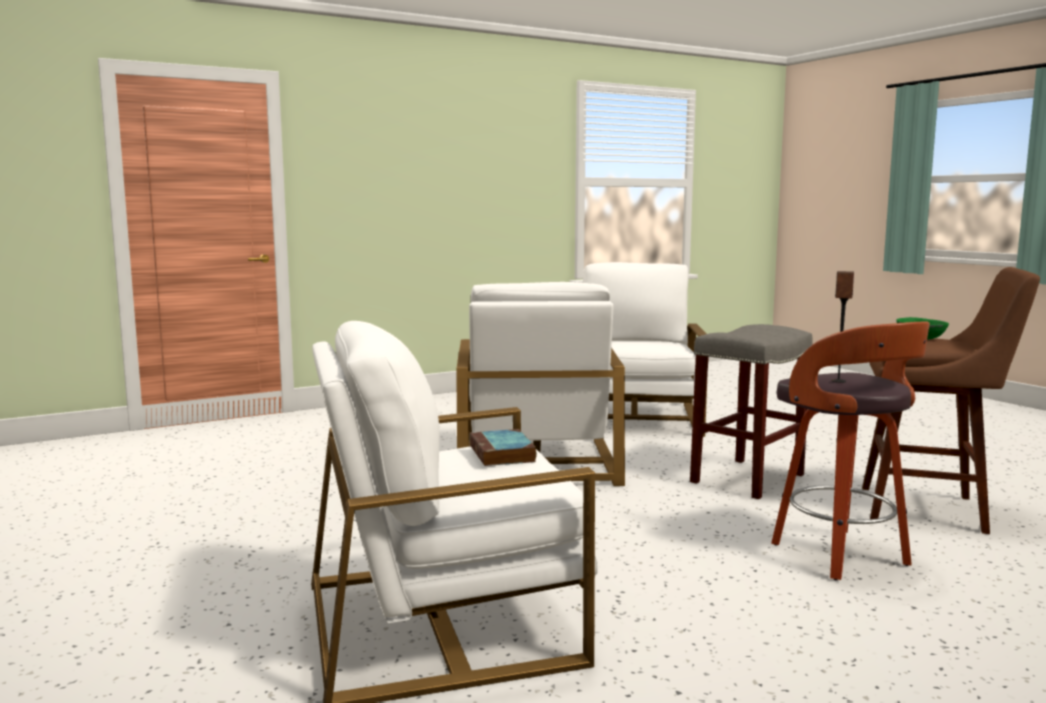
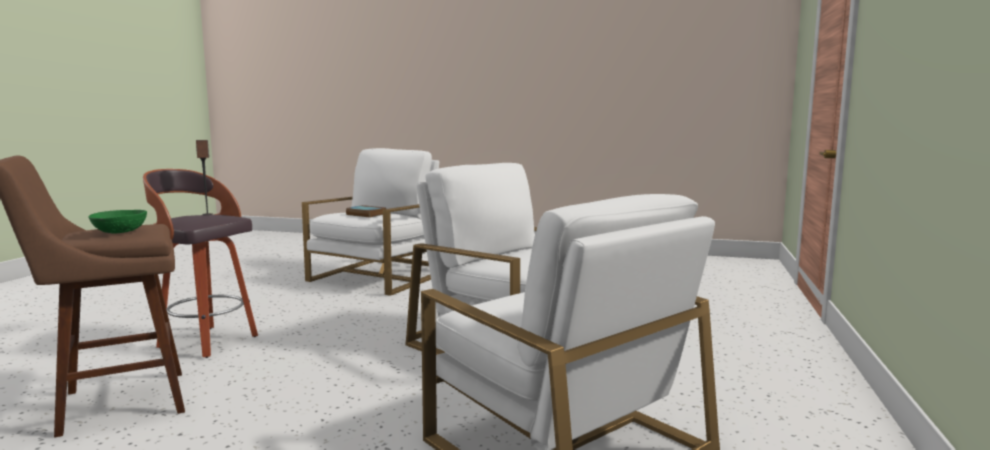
camera: 135 degrees right, 0 degrees up
grey stool [690,324,813,499] -> none

